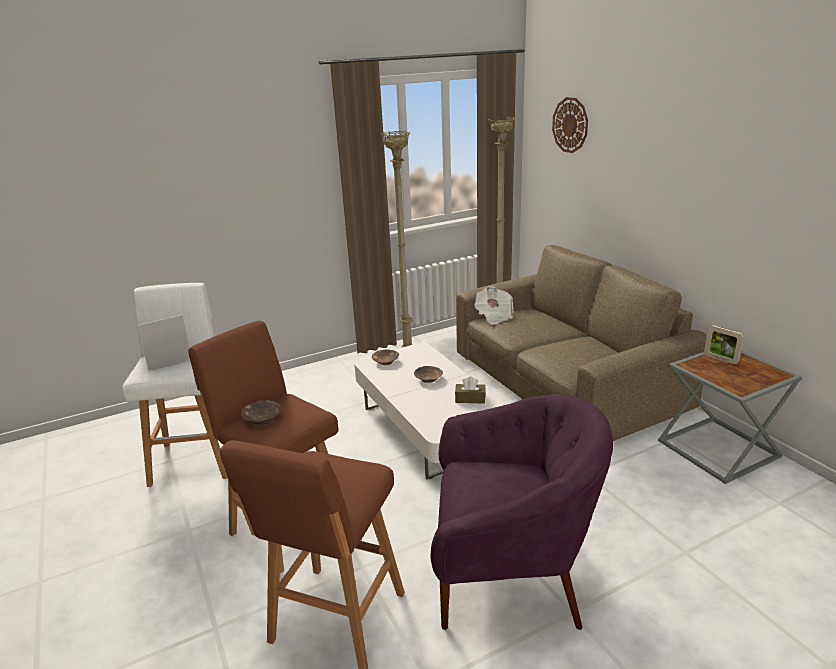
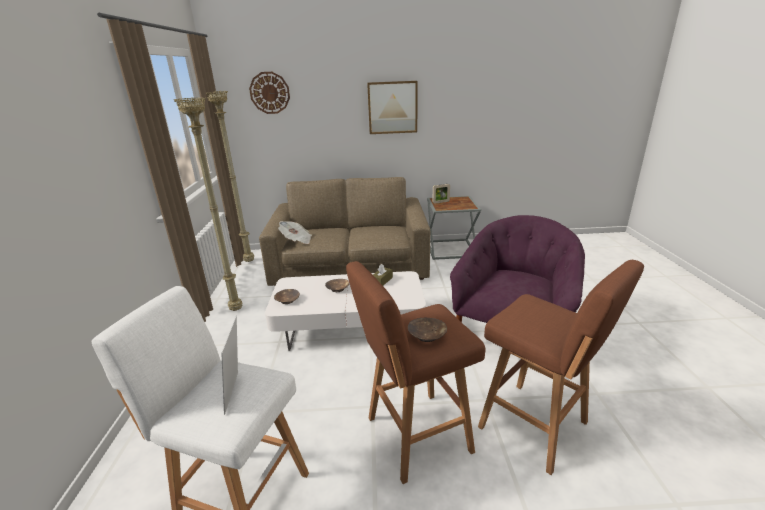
camera: 65 degrees left, 0 degrees up
none -> picture [367,81,417,134]

